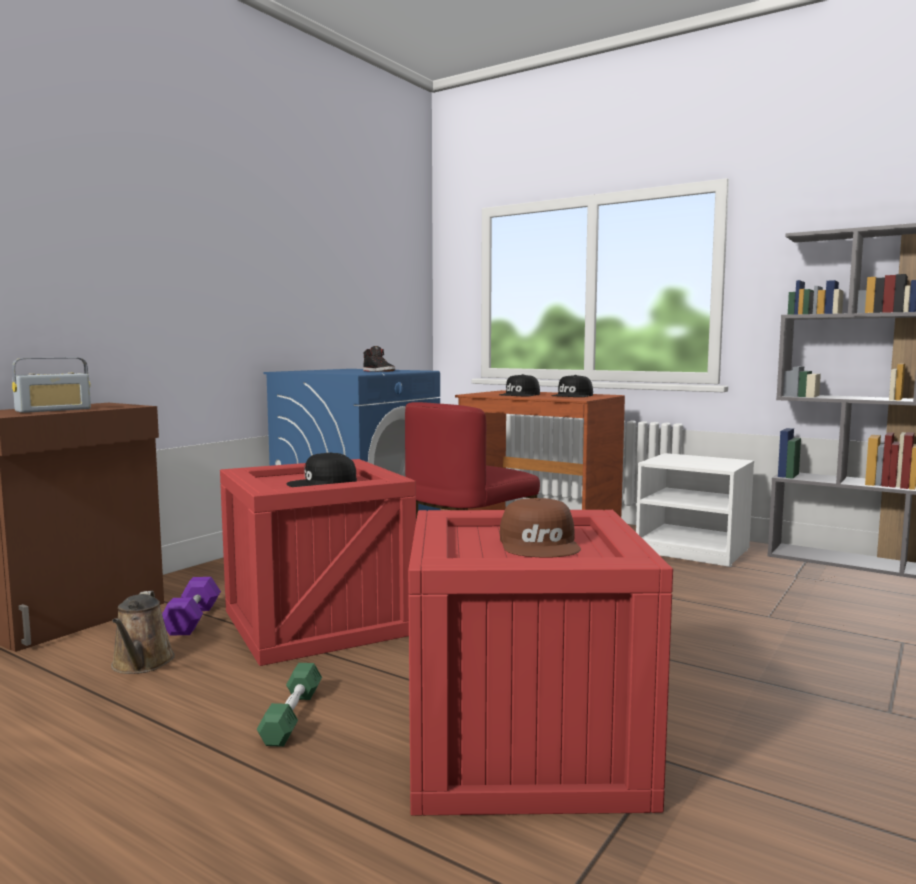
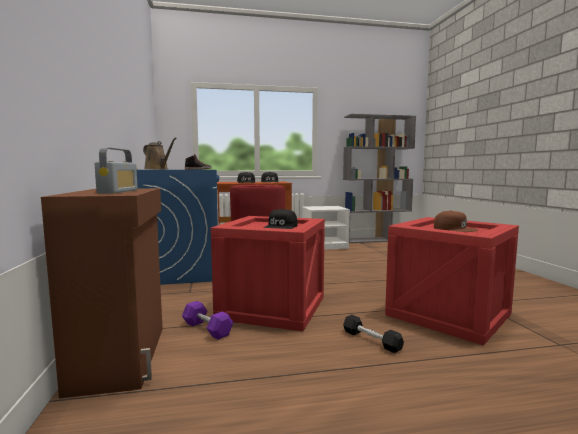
camera: 45 degrees left, 0 degrees up
brown watering can [111,591,175,674] -> brown watering can moved to [143,137,176,169]
green dumbbell [257,663,322,747] -> black dumbbell [343,315,404,353]

